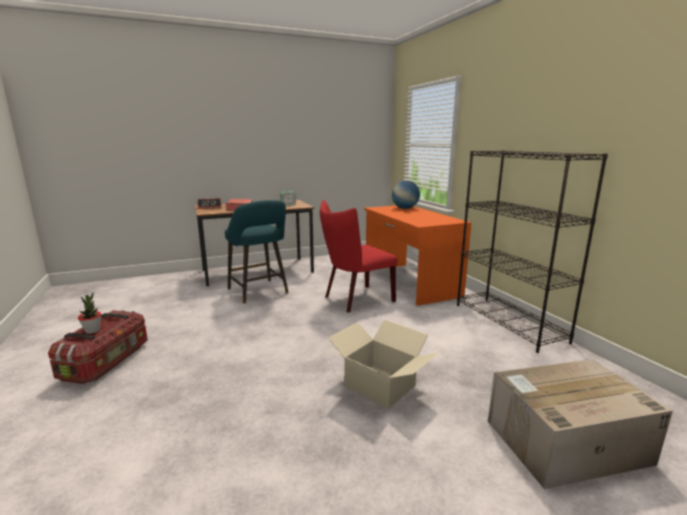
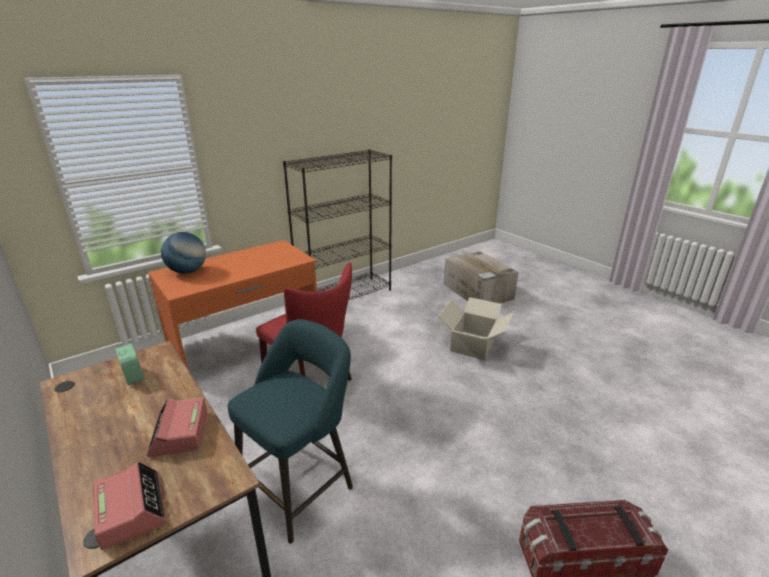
camera: 105 degrees left, 10 degrees up
potted plant [78,293,101,334] -> none

